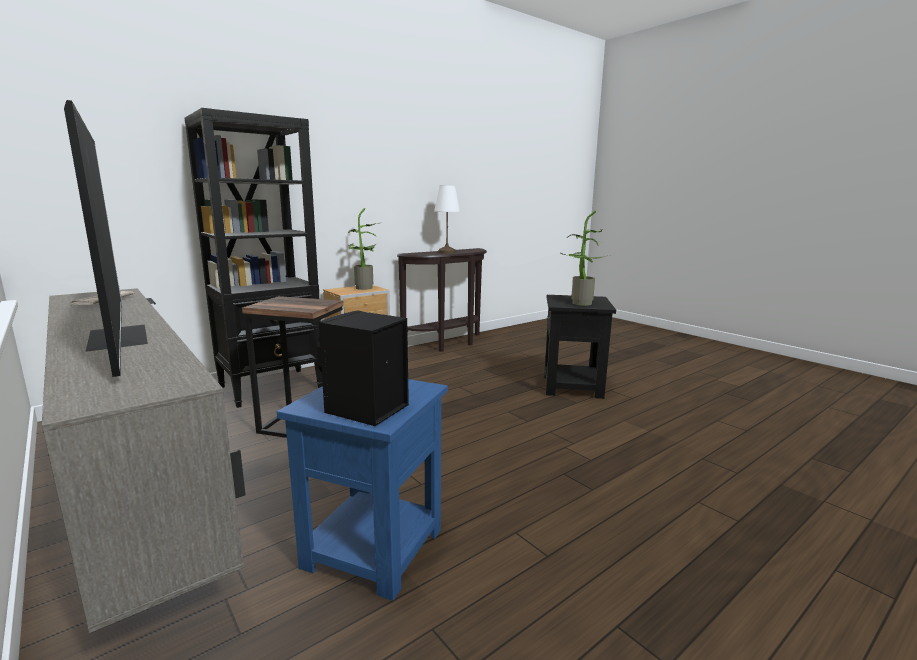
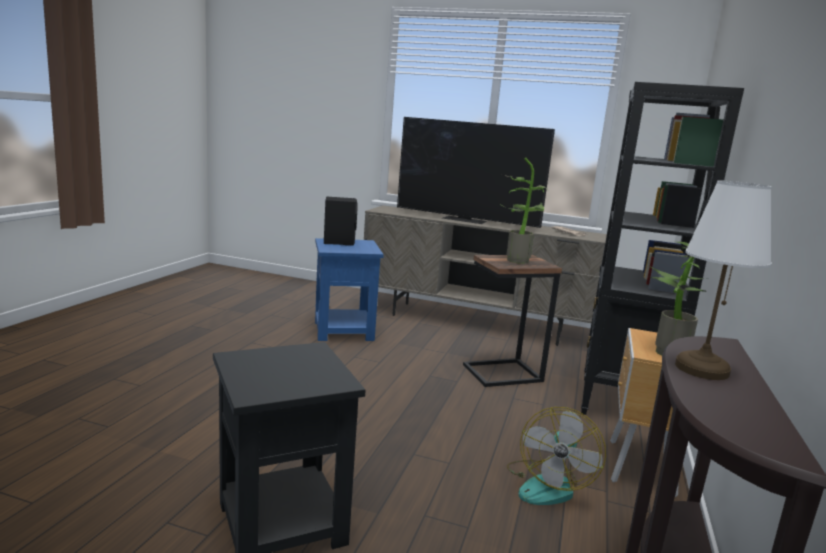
camera: 145 degrees right, 0 degrees up
potted plant [561,211,608,306] -> potted plant moved to [501,158,546,264]
none -> fan [507,407,606,505]

